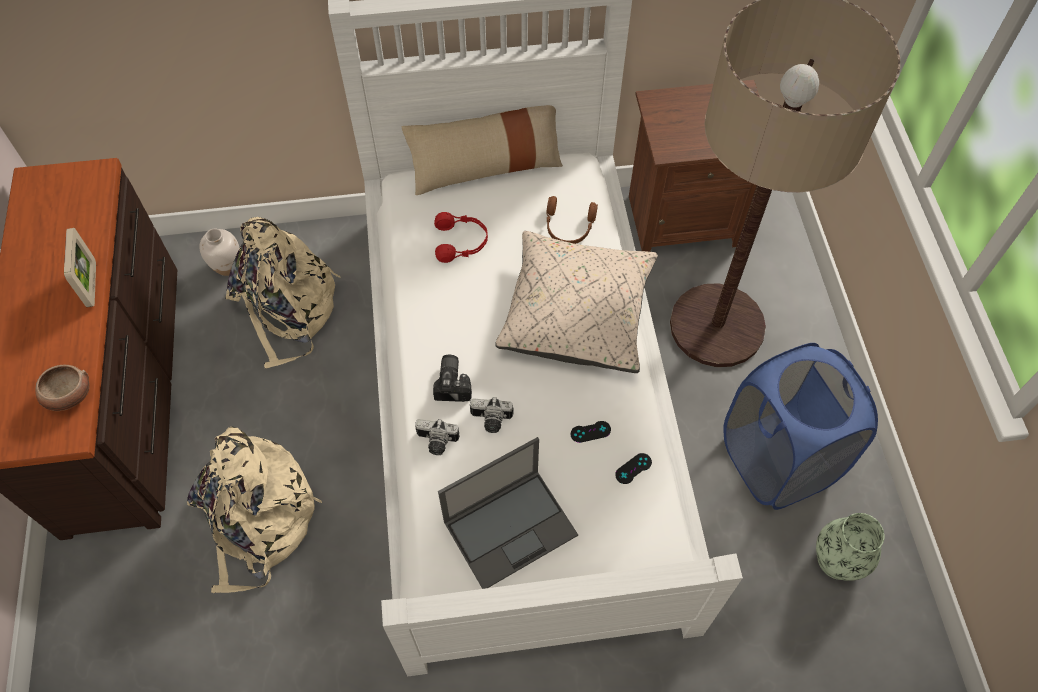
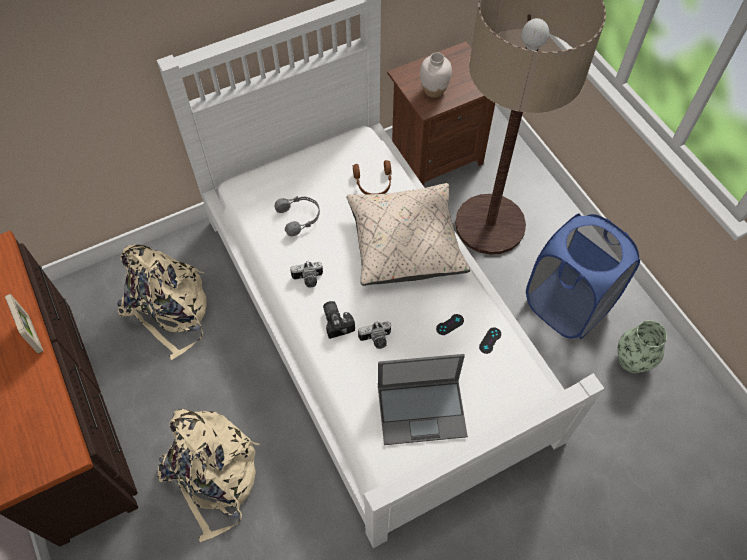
camera: 20 degrees left, 0 degrees up
bowl [35,364,90,411] -> none
white vase [199,229,240,276] -> white vase moved to [420,52,452,98]
beige pillow [402,105,563,195] -> none
camera [415,419,460,455] -> camera moved to [290,261,323,288]
red headphones [434,212,488,263] -> grey headphones [275,196,320,236]
laptop [438,437,578,589] -> laptop turned 45 degrees clockwise [378,354,468,445]

